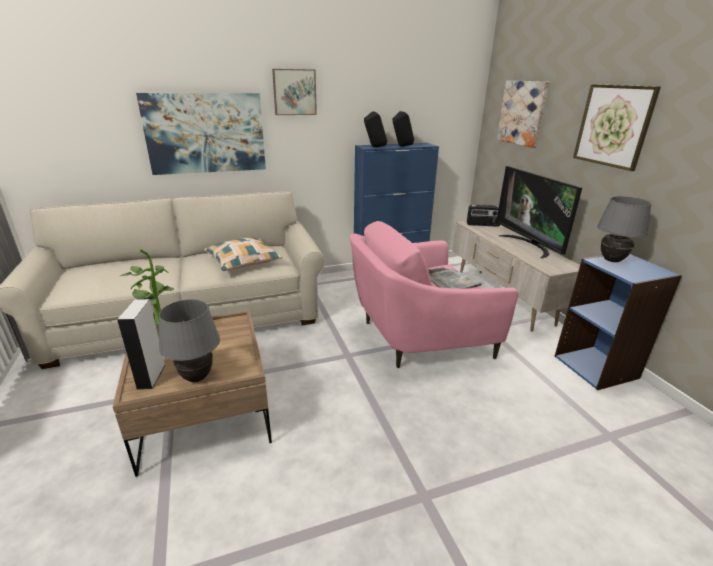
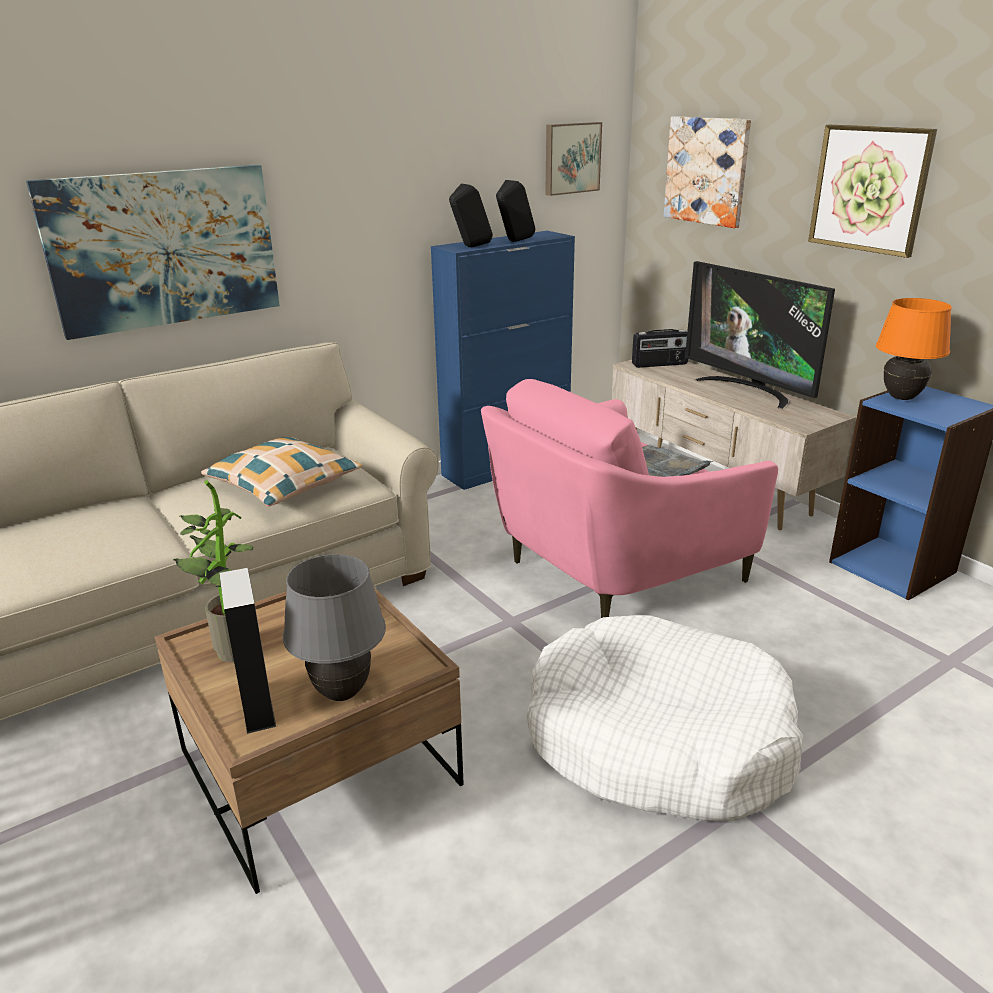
camera: 15 degrees left, 0 degrees up
picture [272,69,317,115] -> picture moved to [545,122,602,196]
grey table lamp [597,196,652,262] -> orange table lamp [876,298,952,400]
none -> white dog bed [526,615,802,821]

